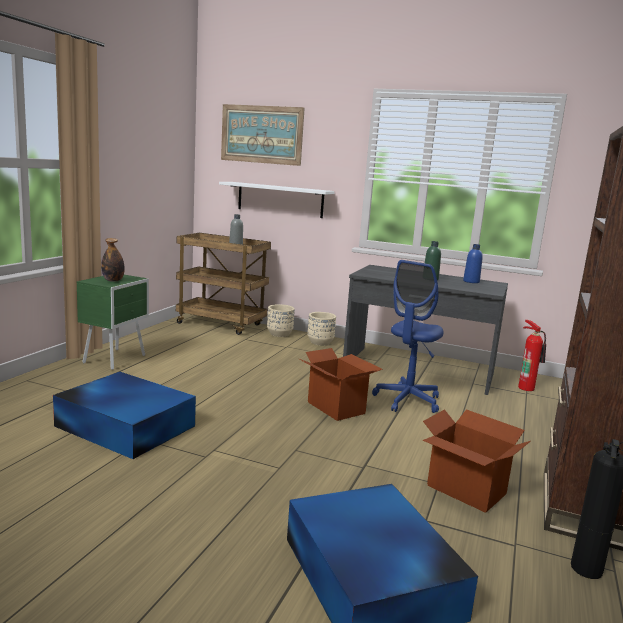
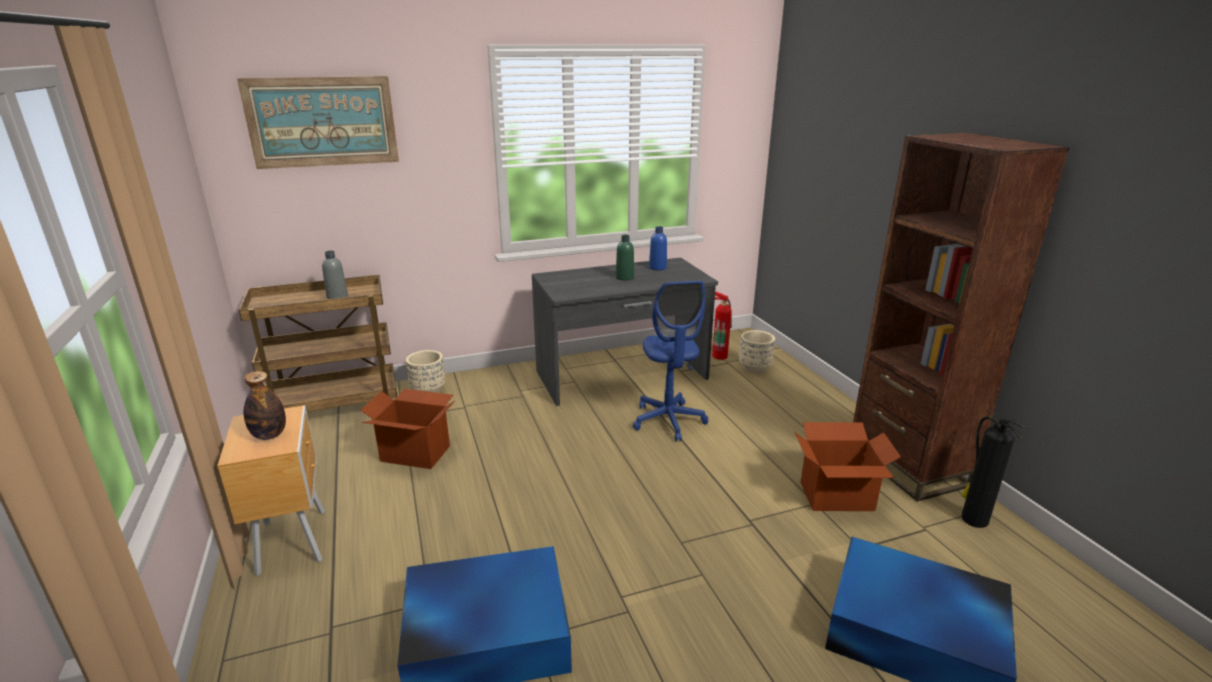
camera: 40 degrees left, 10 degrees up
green nightstand [76,275,149,370] -> brown nightstand [217,406,325,576]
white shelf [219,182,335,218] -> none
cardboard box [299,348,383,421] -> cardboard box moved to [361,389,456,469]
beige planter [307,312,336,346] -> beige planter moved to [739,330,775,373]

